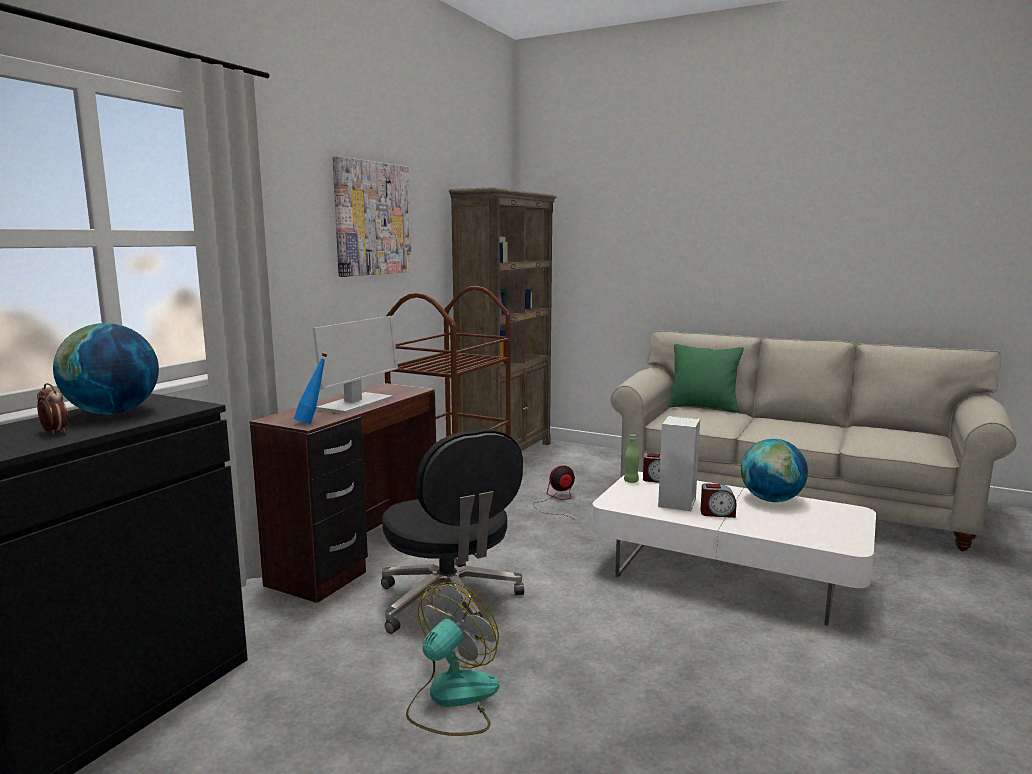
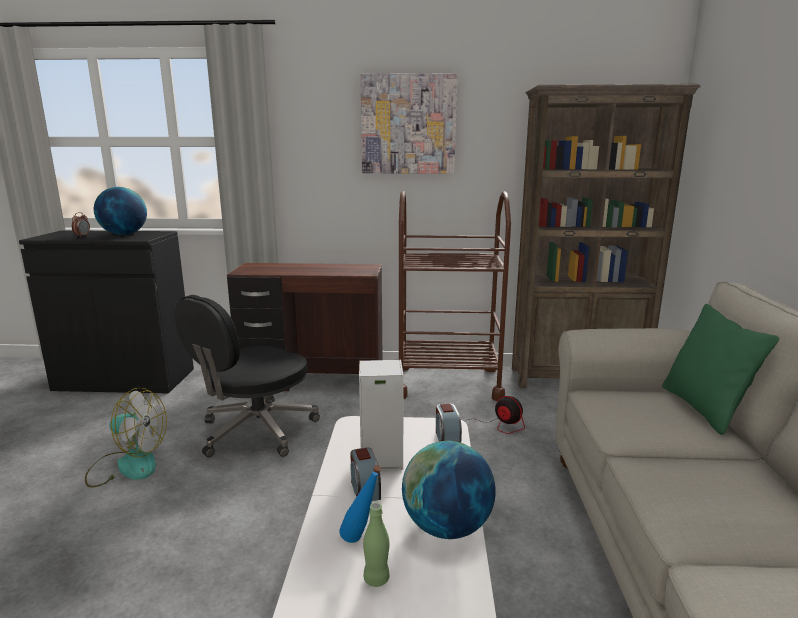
camera: 65 degrees right, 5 degrees up
blue bottle [294,353,327,424] -> blue bottle moved to [339,465,381,543]
monitor [313,316,398,414] -> none
green bottle [624,434,639,483] -> green bottle moved to [363,503,389,587]

